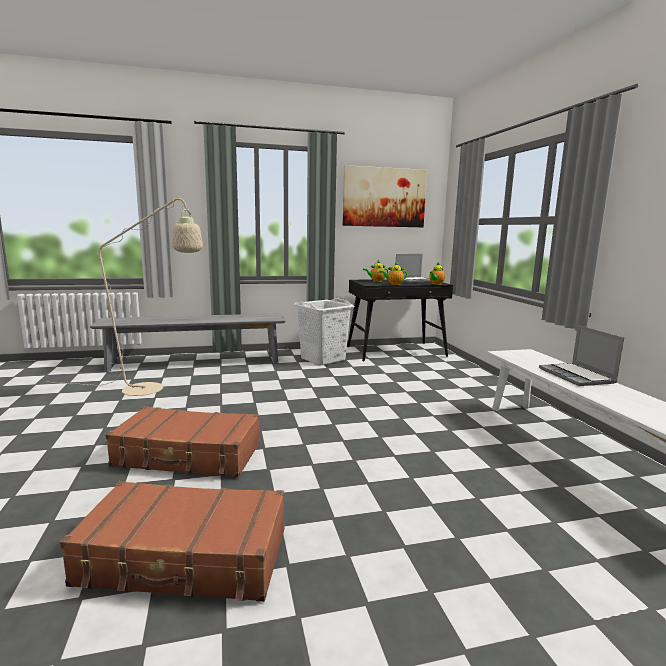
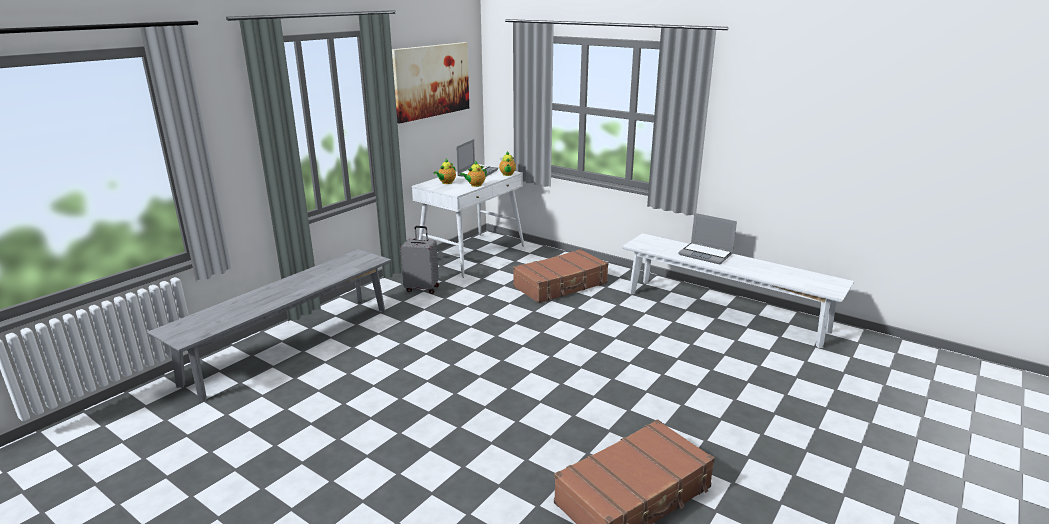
camera: 40 degrees left, 10 degrees up
beige floor lamp [52,196,203,396] -> none
brown suitcase [106,406,260,478] -> brown suitcase moved to [513,249,608,303]
white laundry basket [294,298,355,365] -> grey suitcase [400,226,439,294]
black desk [347,279,453,361] -> white desk [412,164,525,278]

